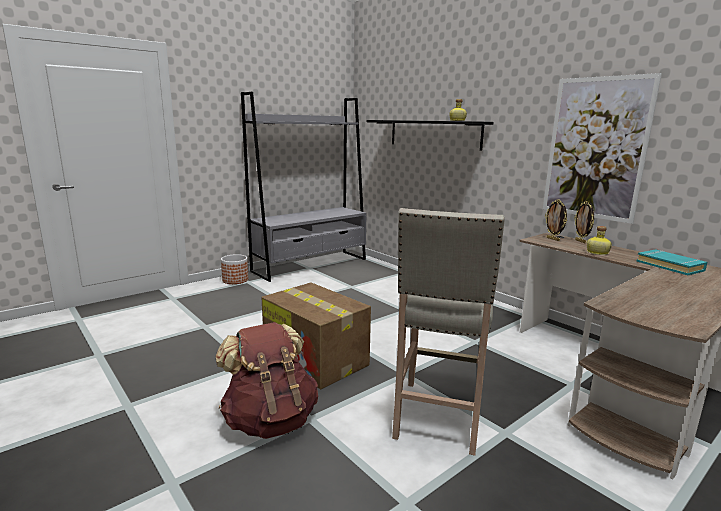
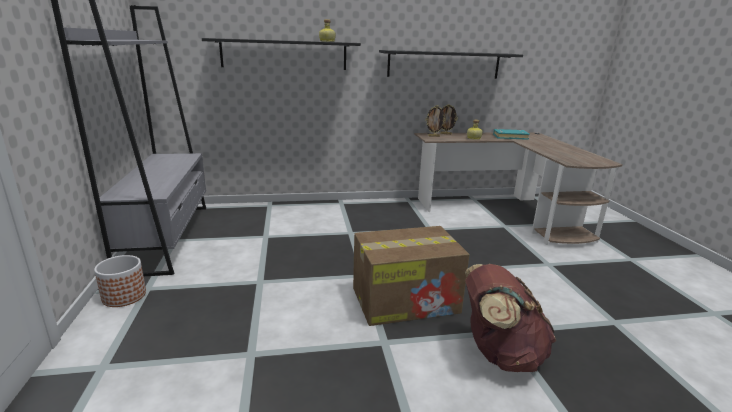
camera: 60 degrees left, 5 degrees up
beige stool [392,208,505,455] -> none
picture [543,73,662,224] -> black shelf [379,50,523,79]

